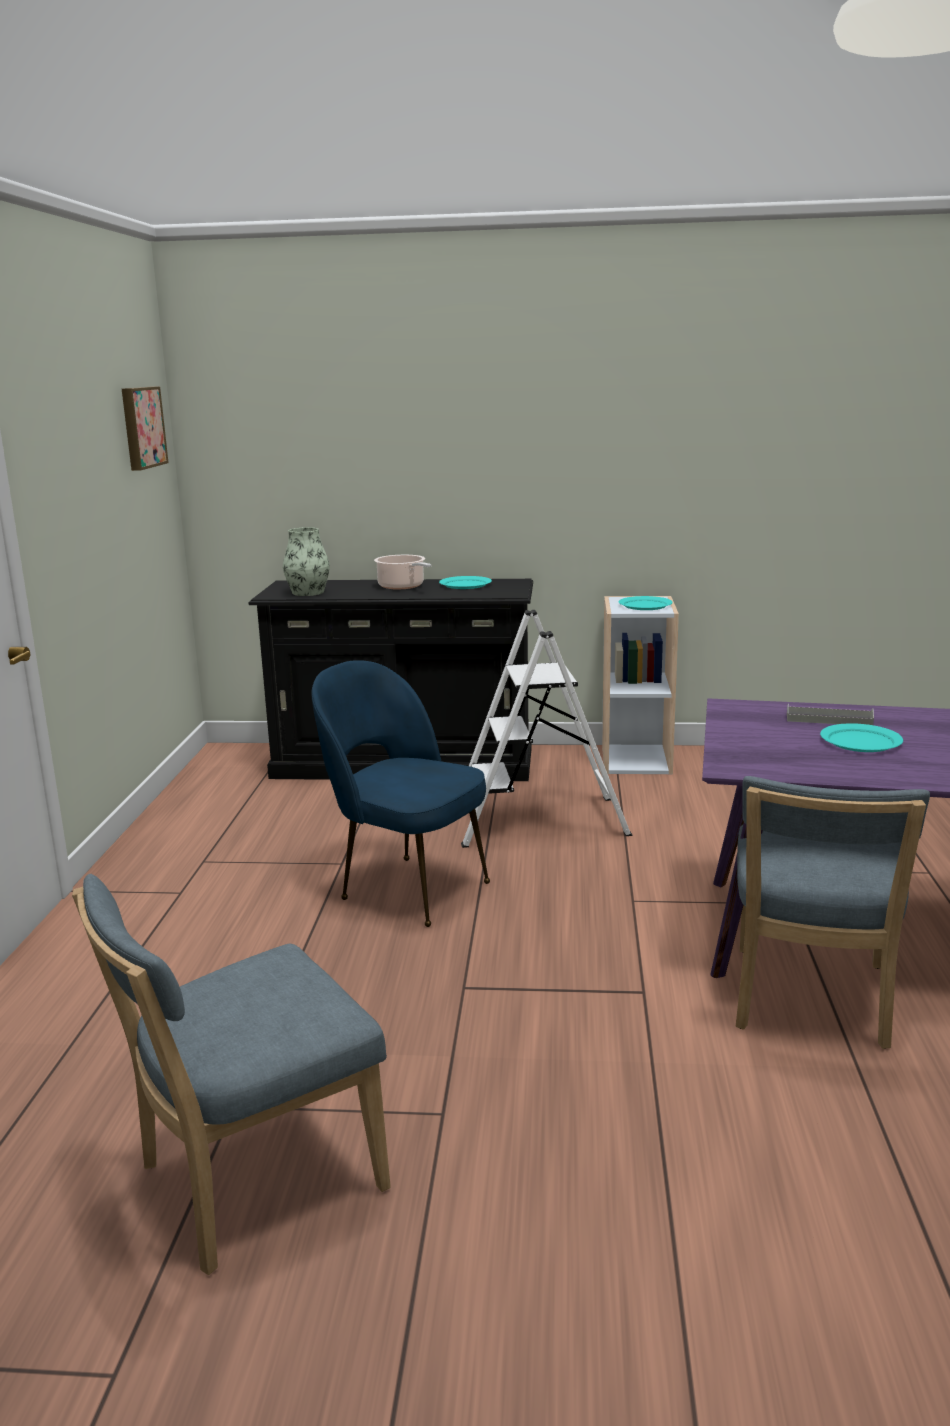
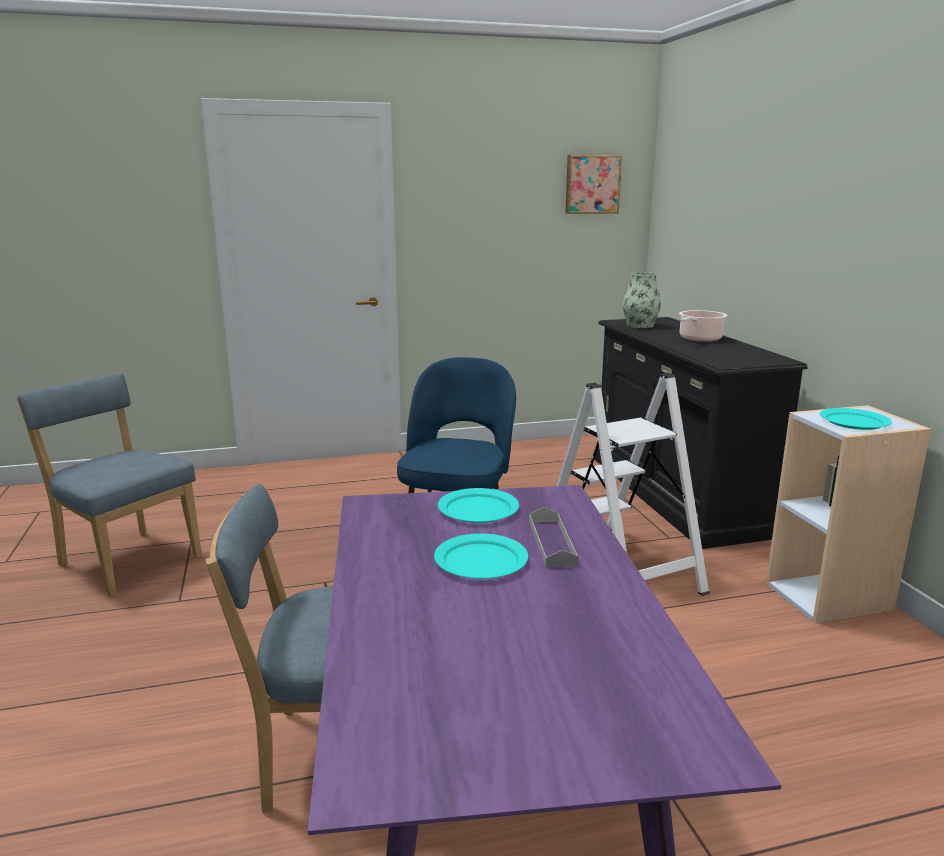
camera: 70 degrees right, 0 degrees up
turquoise plate [439,576,492,589] -> turquoise plate moved to [438,488,519,523]

